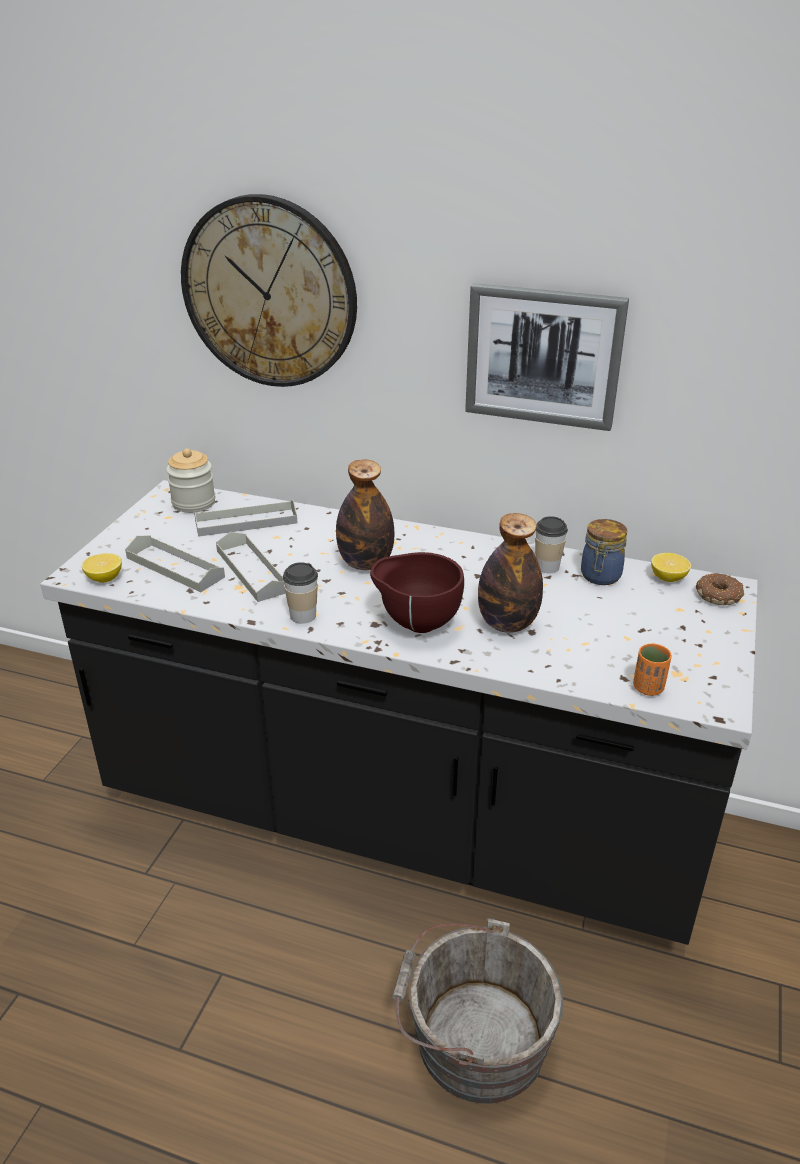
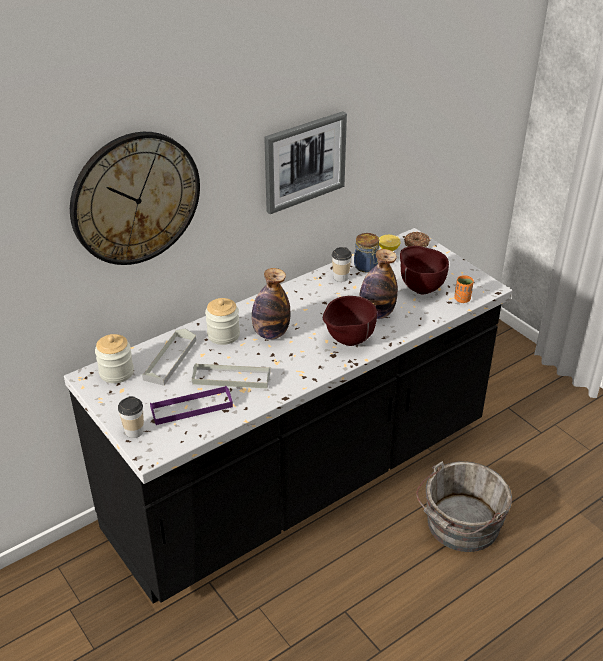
camera: 55 degrees left, 5 degrees up
lemon [82,553,122,583] -> none
grey tray [125,536,225,592] -> purple tray [150,386,233,425]
cup [283,562,318,624] -> cup moved to [118,396,144,438]
none -> jar [205,298,240,345]
none -> brown bowl [400,245,449,294]

